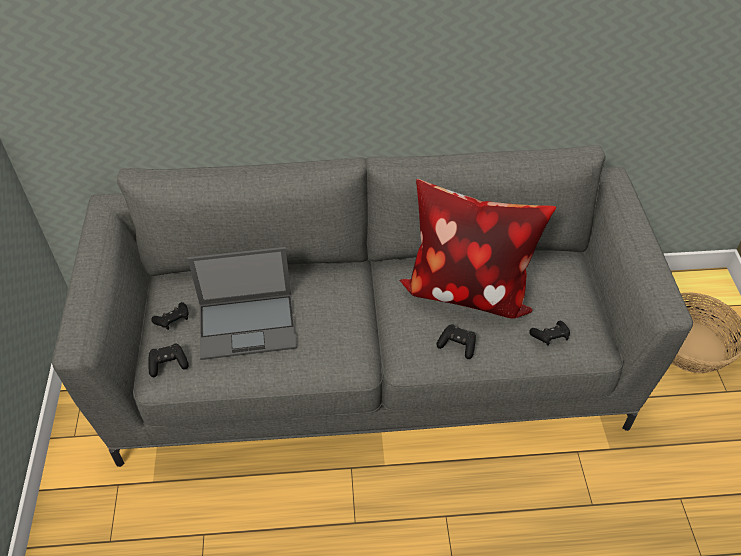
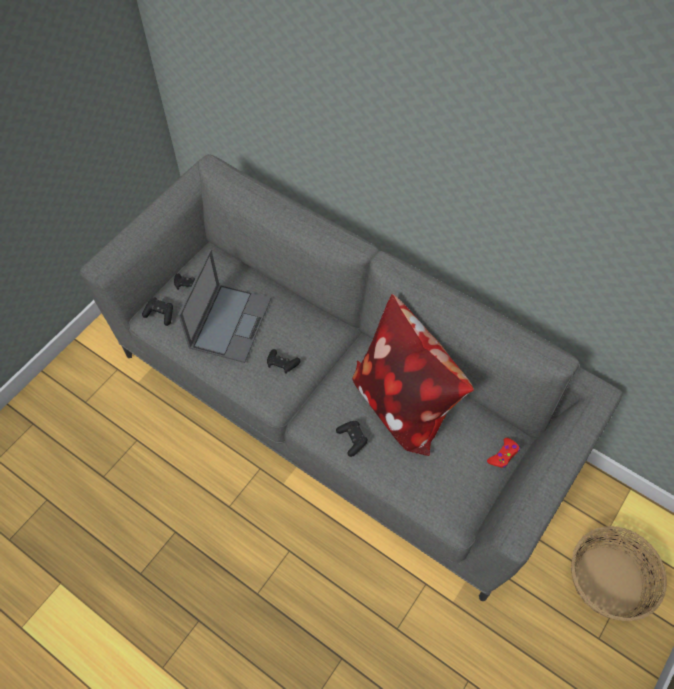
camera: 40 degrees right, 10 degrees up
laptop [188,247,297,360] -> laptop turned 105 degrees counterclockwise [178,249,271,363]
black game controller [529,321,570,346] -> black game controller moved to [267,349,300,374]
none -> red game controller [487,438,520,468]

